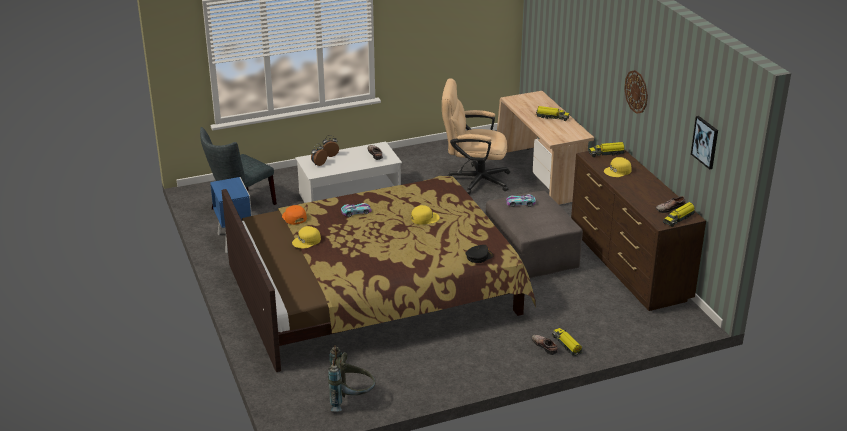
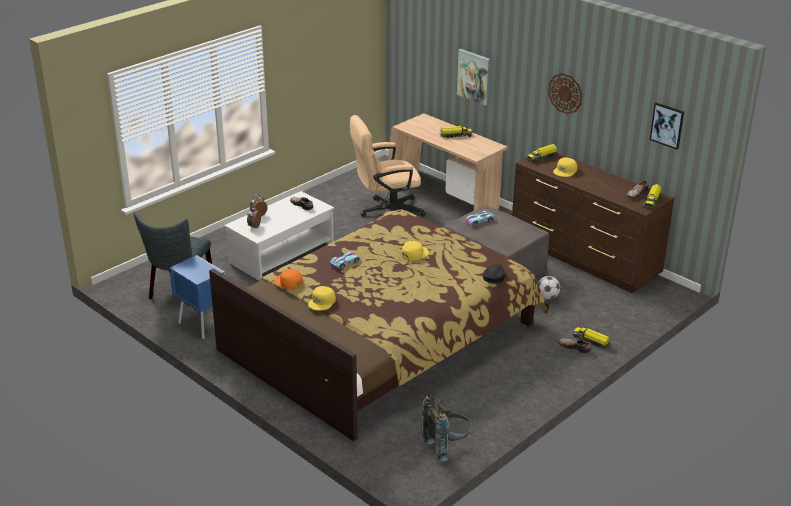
camera: 25 degrees left, 0 degrees up
none -> picture [457,49,491,105]
none -> football [538,276,560,299]

